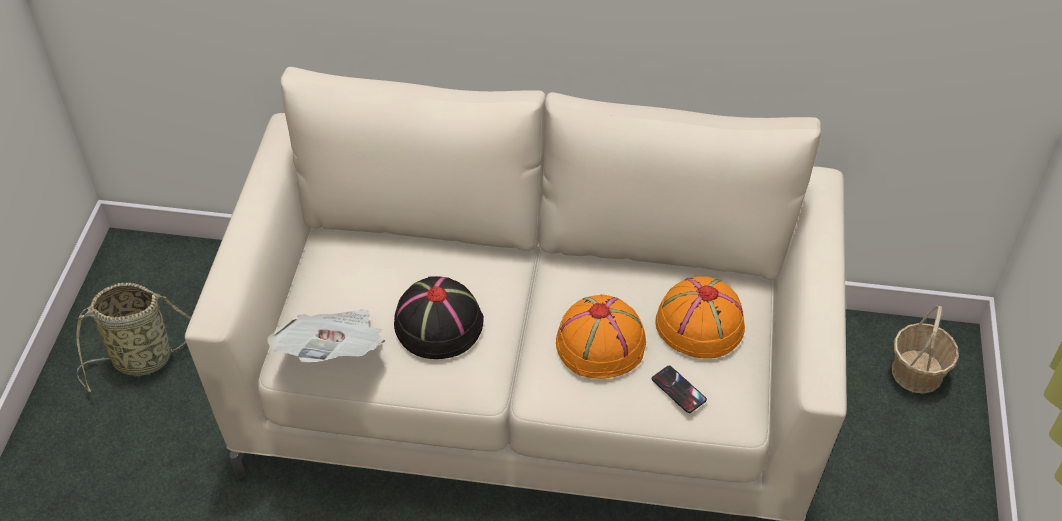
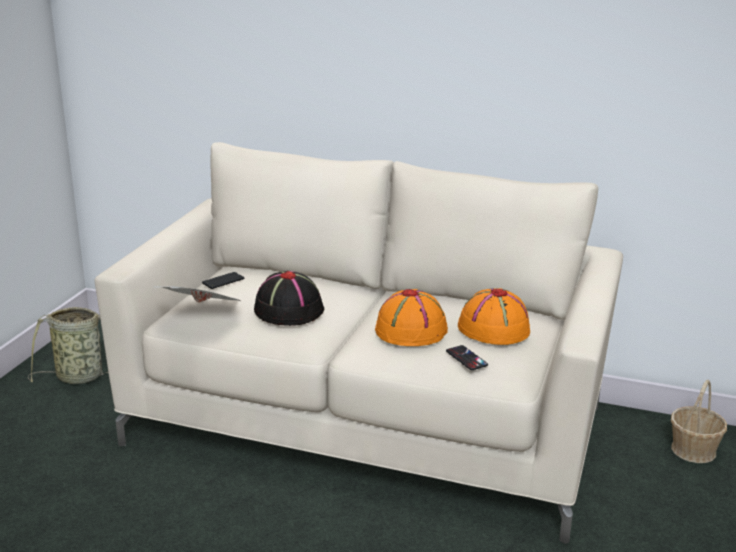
camera: 10 degrees right, 25 degrees down
none -> phone [202,272,245,289]

